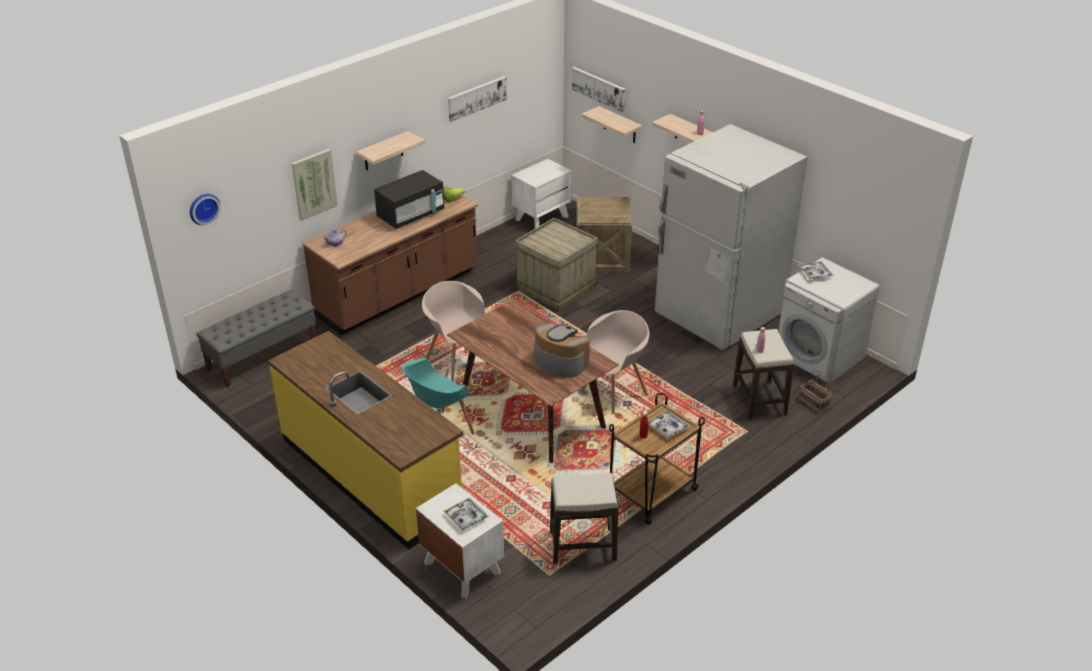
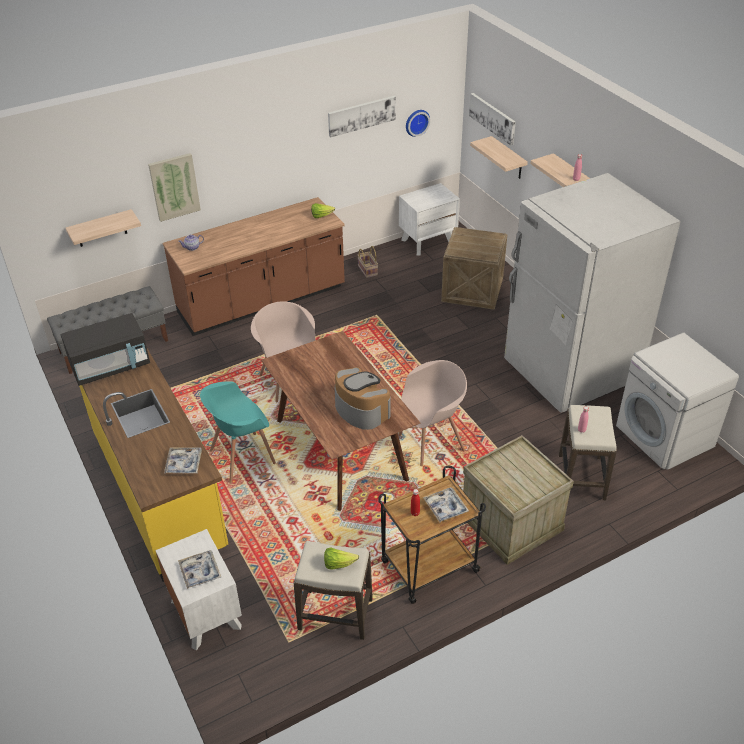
camera: 15 degrees right, 5 degrees up
wall clock [190,194,221,225] -> wall clock moved to [406,110,430,137]
shelf [356,131,425,170] -> shelf moved to [66,209,141,247]
black microwave [374,170,444,229] -> black microwave moved to [61,313,150,386]
crate [515,218,598,311] -> crate moved to [463,435,574,565]
tray [798,261,834,279] -> tray moved to [164,447,202,473]
basket [799,374,832,413] -> basket moved to [357,246,378,278]
none -> lettuce [324,548,359,570]

